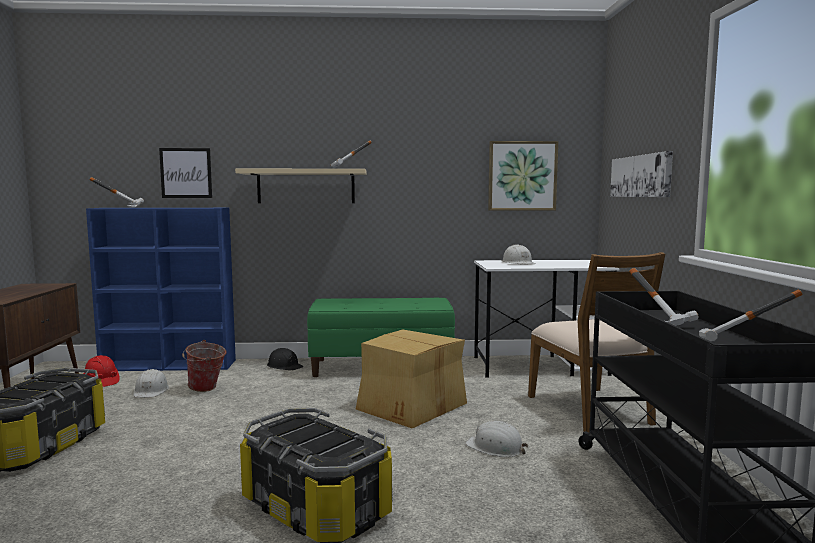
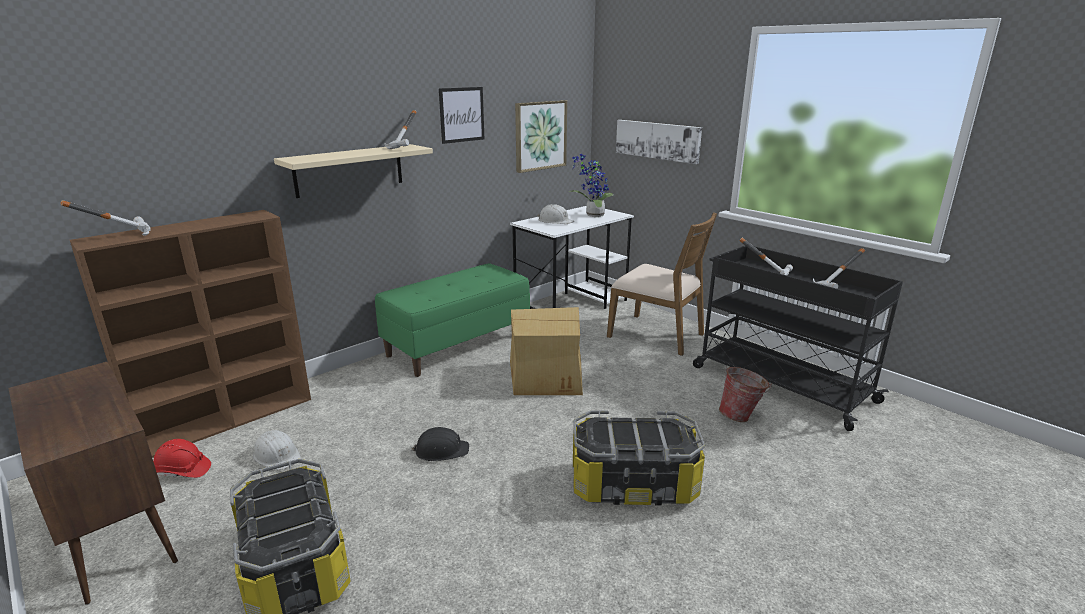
camera: 40 degrees left, 15 degrees up
blue bookcase [86,208,236,371] -> brown bookcase [70,210,311,458]
picture [159,148,212,198] -> picture moved to [439,87,484,144]
bucket [182,340,226,392] -> bucket moved to [719,367,772,422]
black hard hat [267,348,304,370] -> black hard hat moved to [411,427,469,461]
white hard hat [465,421,528,457] -> none
none -> potted plant [568,154,614,217]

